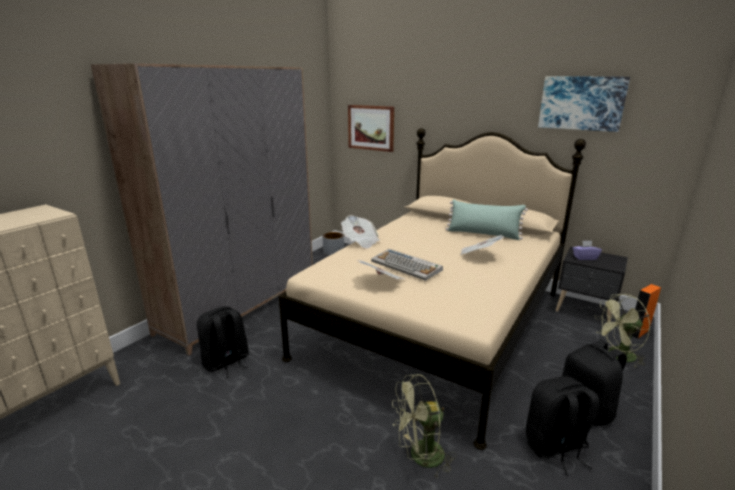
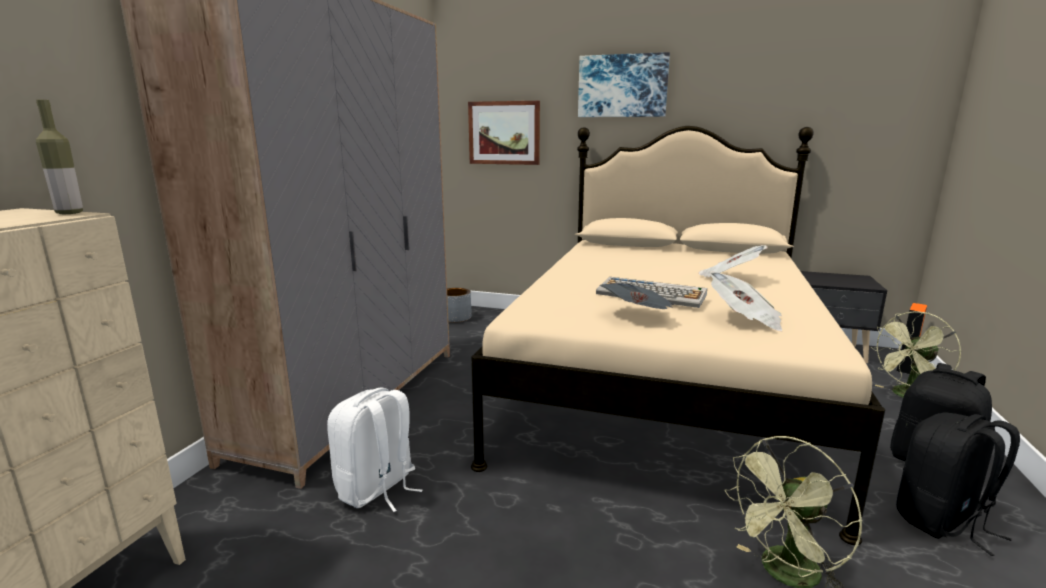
camera: 15 degrees left, 5 degrees down
black backpack [197,306,249,378] -> white backpack [327,388,423,512]
newspaper [341,215,380,249] -> newspaper moved to [710,271,782,332]
green pillow [446,199,528,240] -> none
picture [538,77,630,132] -> picture moved to [578,52,670,117]
purple tissue box [573,241,602,260] -> none
none -> bottle [36,100,83,214]

